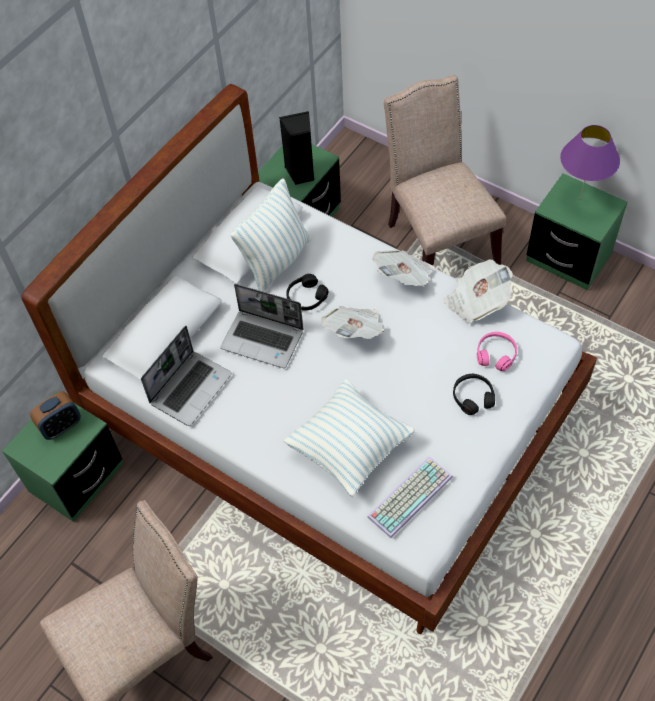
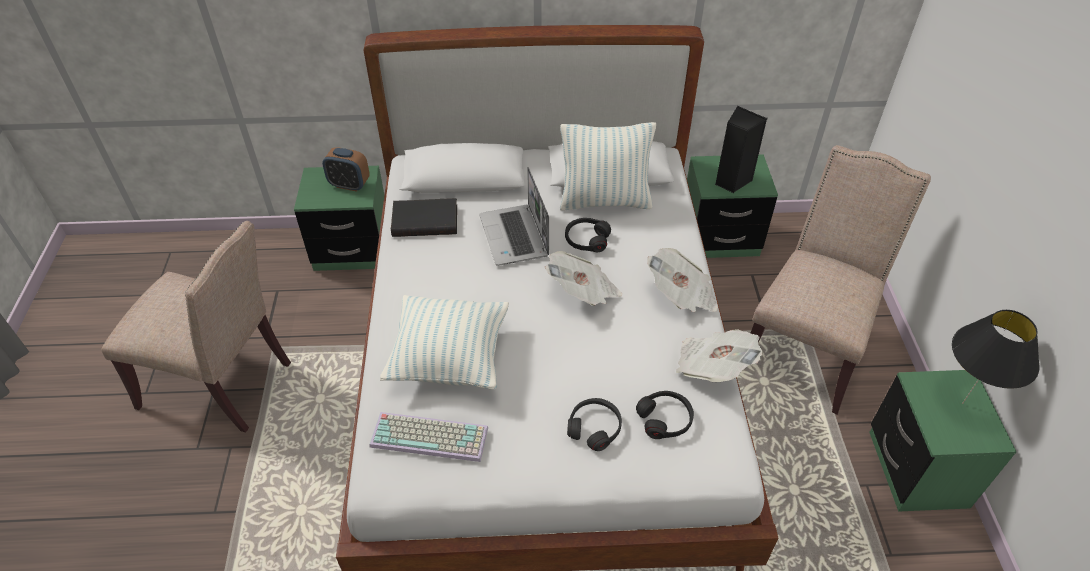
camera: 50 degrees right, 10 degrees down
laptop [141,326,232,426] -> black book [391,198,457,237]
pink headphones [477,332,517,371] -> black headphones [636,391,694,439]
purple table lamp [560,125,620,199] -> black table lamp [952,310,1040,404]

